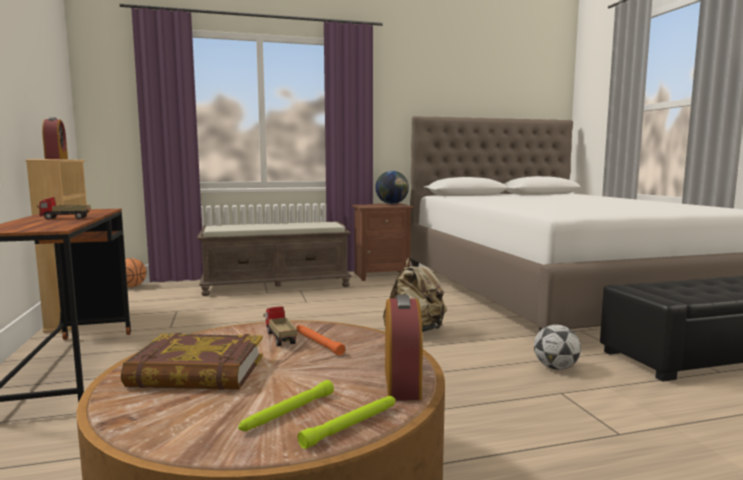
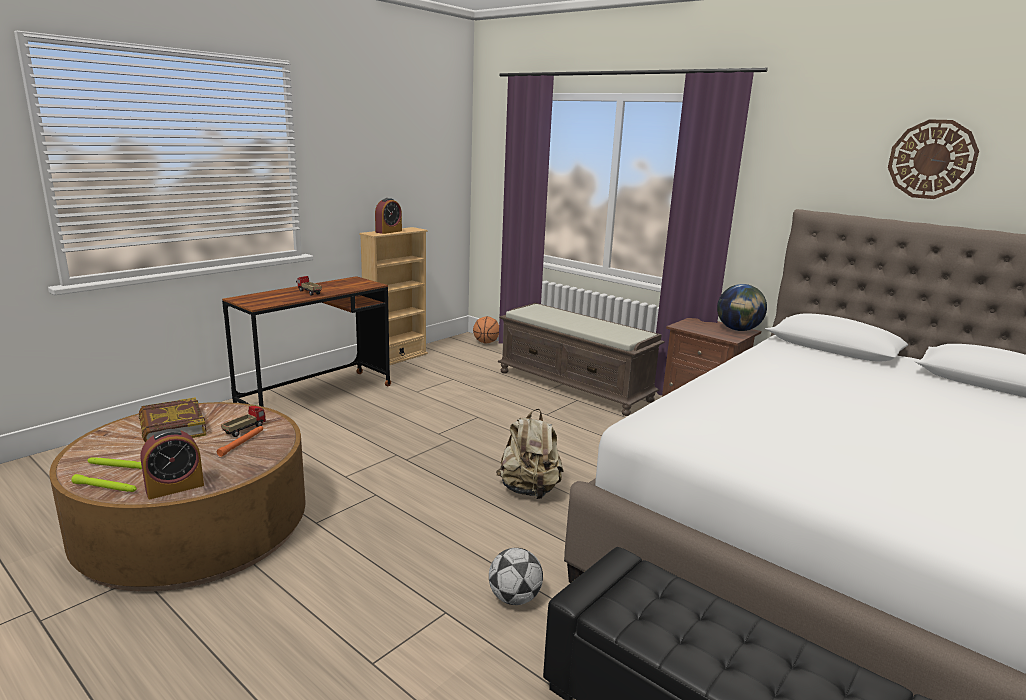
camera: 55 degrees right, 10 degrees up
none -> wall clock [888,119,979,199]

